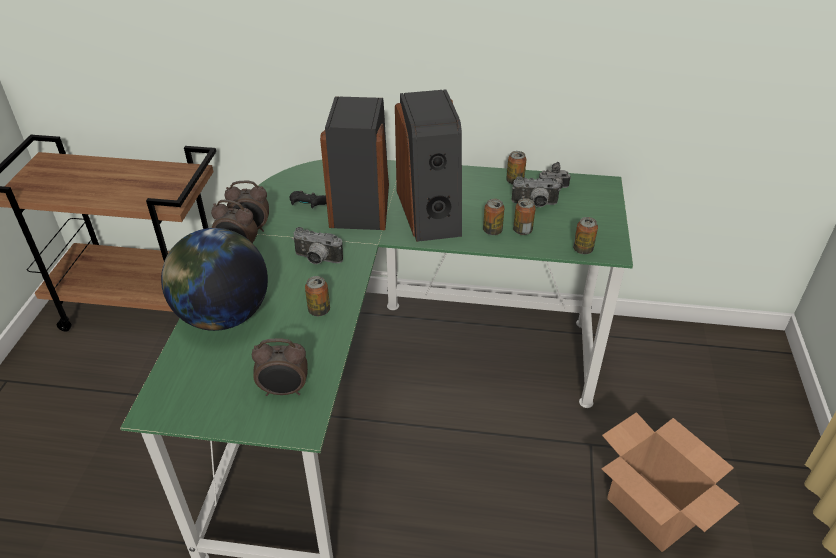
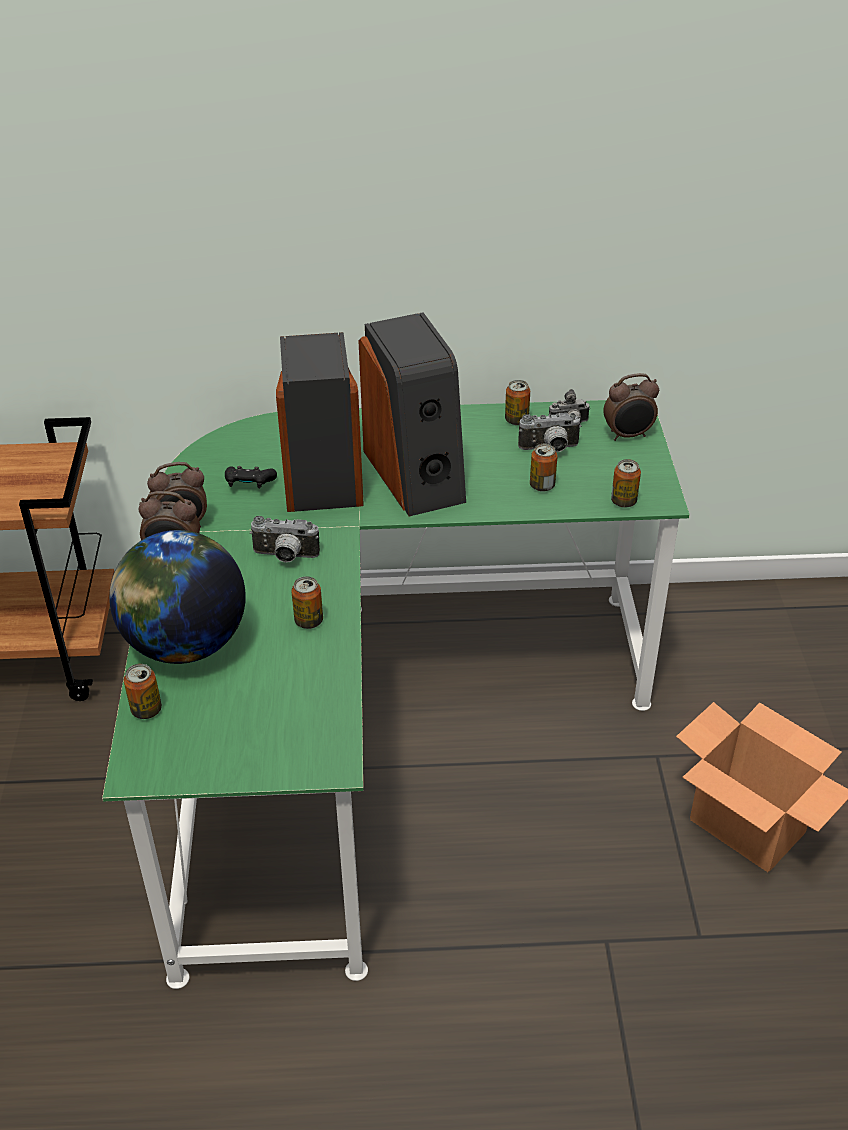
camera: 10 degrees left, 0 degrees up
alarm clock [252,338,308,396] -> alarm clock moved to [603,373,659,441]
can [483,199,504,235] -> can moved to [124,664,162,719]

